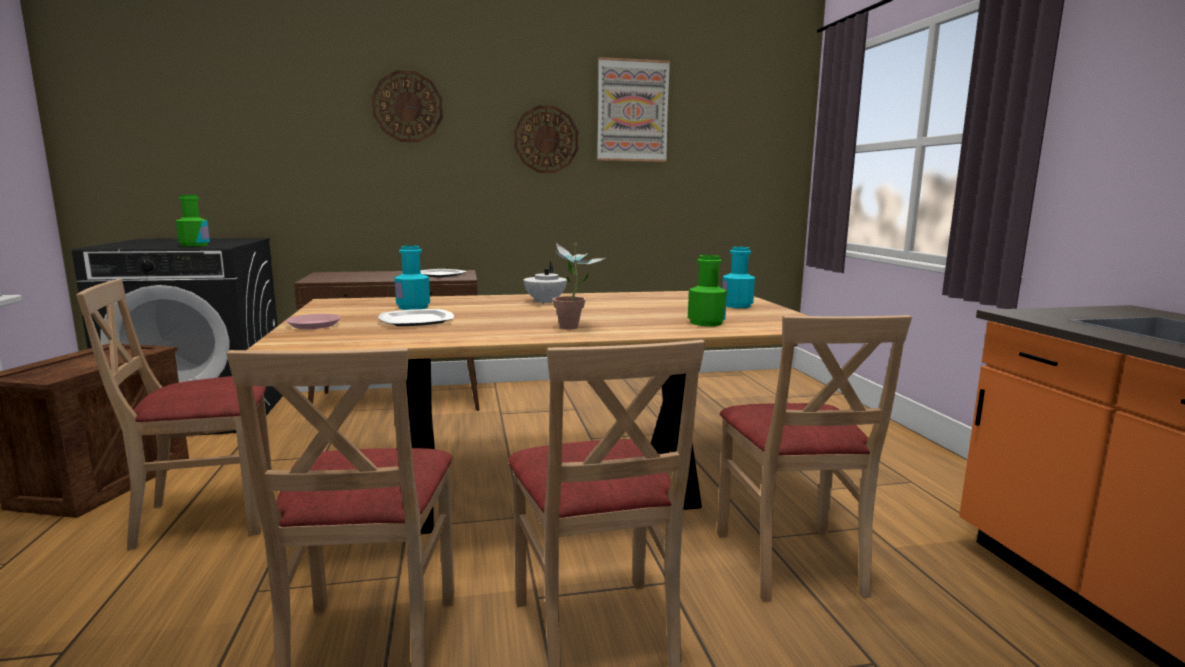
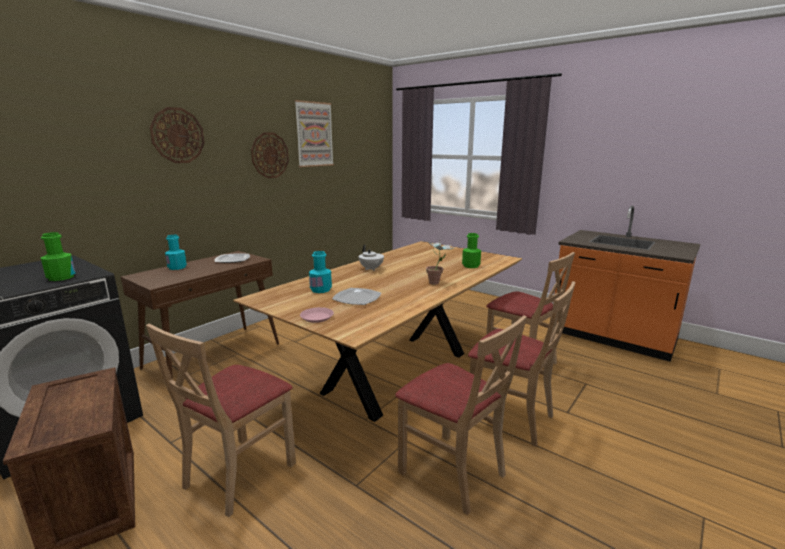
camera: 40 degrees left, 5 degrees up
turquoise bottle [722,247,755,308] -> turquoise bottle moved to [165,235,187,270]

